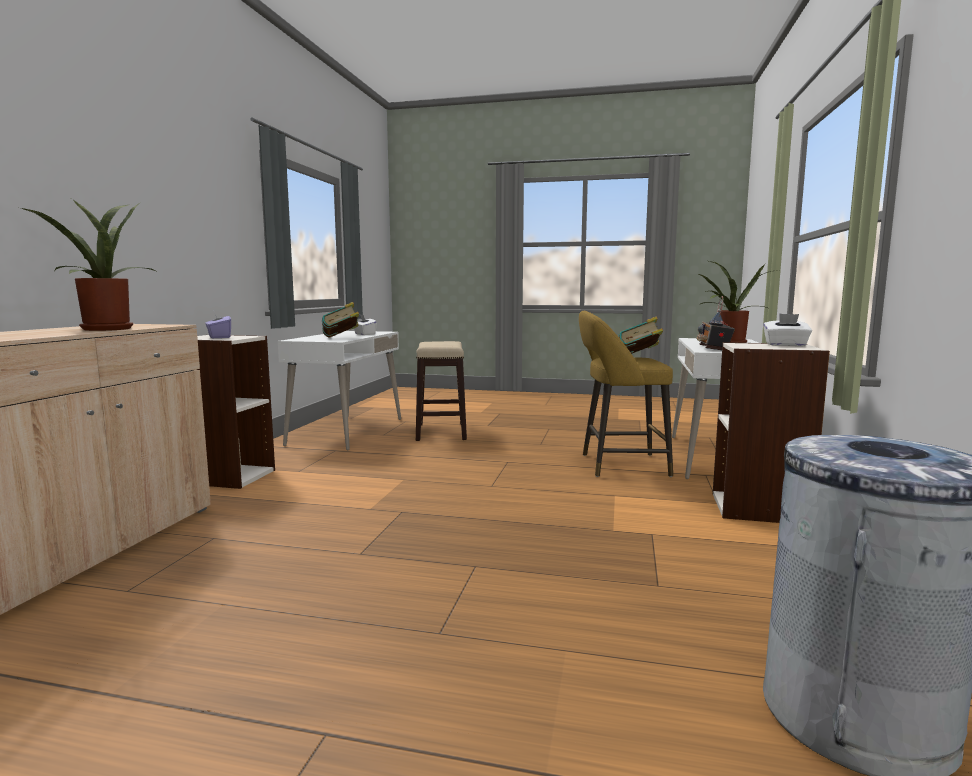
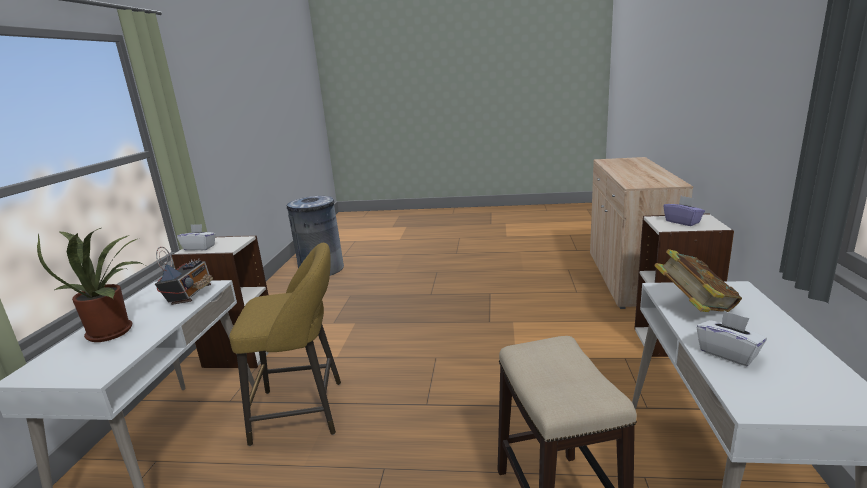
camera: 175 degrees right, 10 degrees up
potted plant [21,199,157,331] -> none
book [618,316,663,354] -> none

